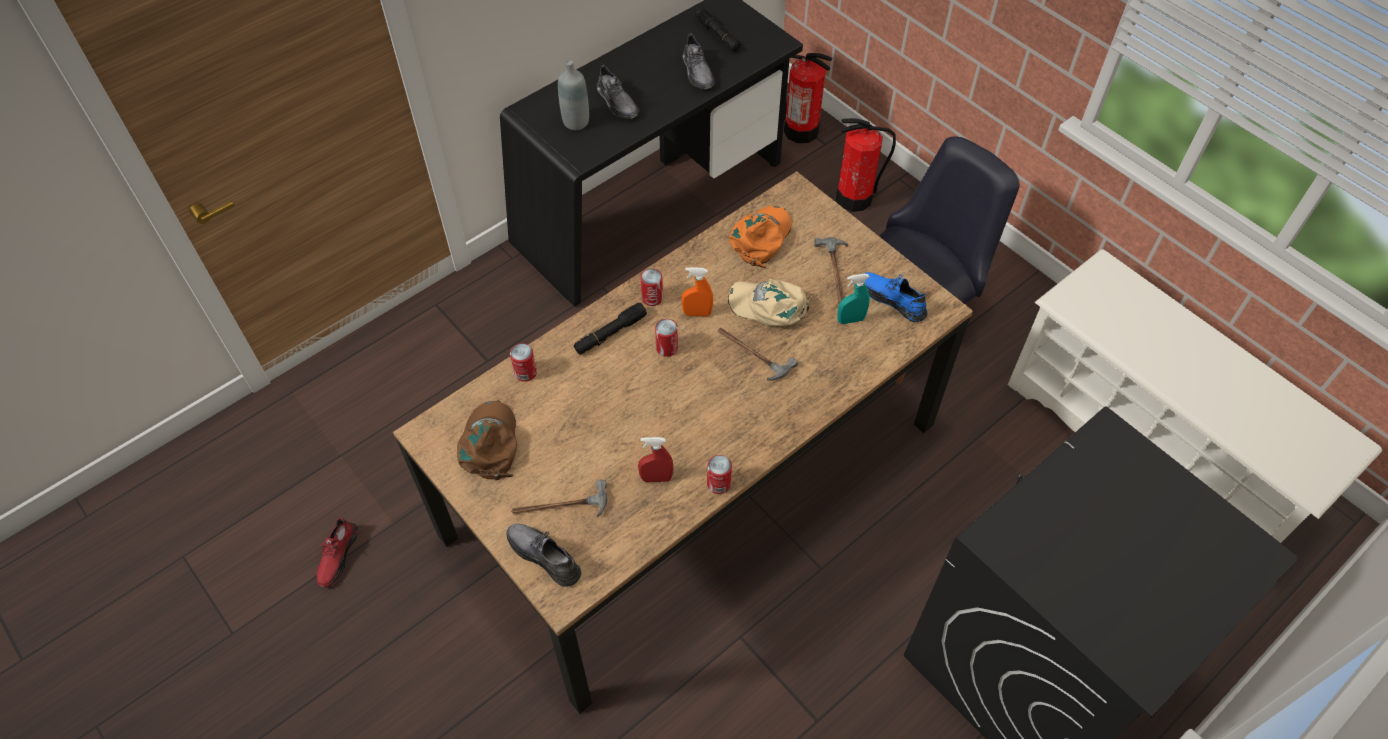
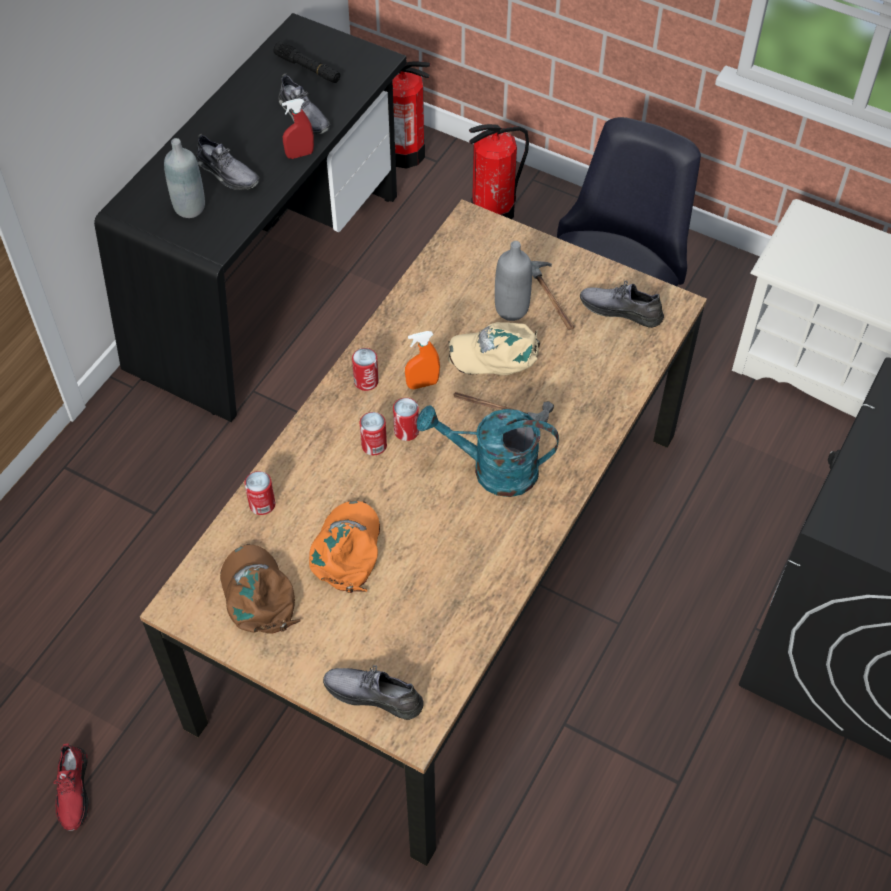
camera: 20 degrees left, 0 degrees up
hammer [511,479,607,517] -> none
black flashlight [574,303,647,355] -> none
red spray bottle [638,437,673,482] -> red spray bottle moved to [282,98,314,159]
can [707,455,732,494] -> can moved to [360,412,387,455]
orange cap [729,206,792,268] -> orange cap moved to [309,501,380,593]
turquoise spray bottle [837,274,870,324] -> none
blue shoe [864,272,928,322] -> grey shoe [580,281,664,328]
none -> turquoise watering can [417,405,559,497]
none -> grey bottle [495,241,532,321]

